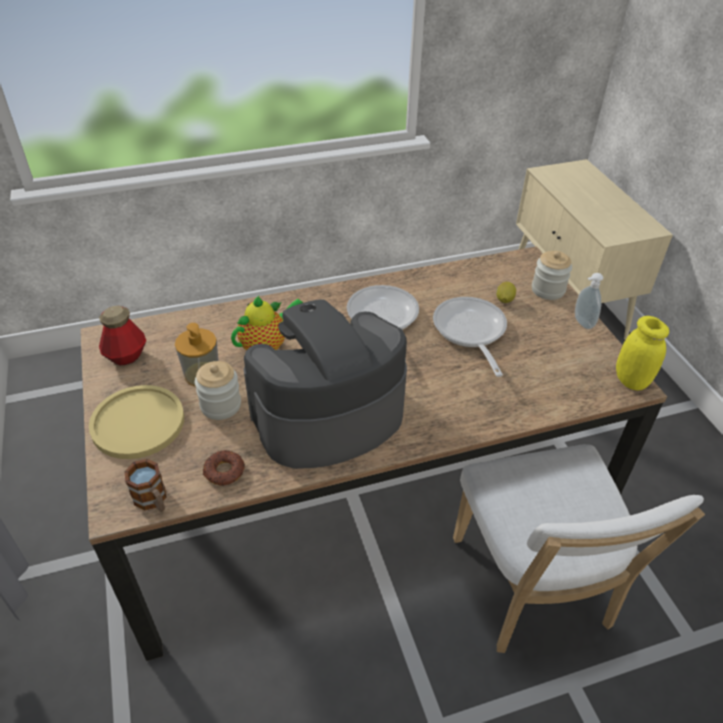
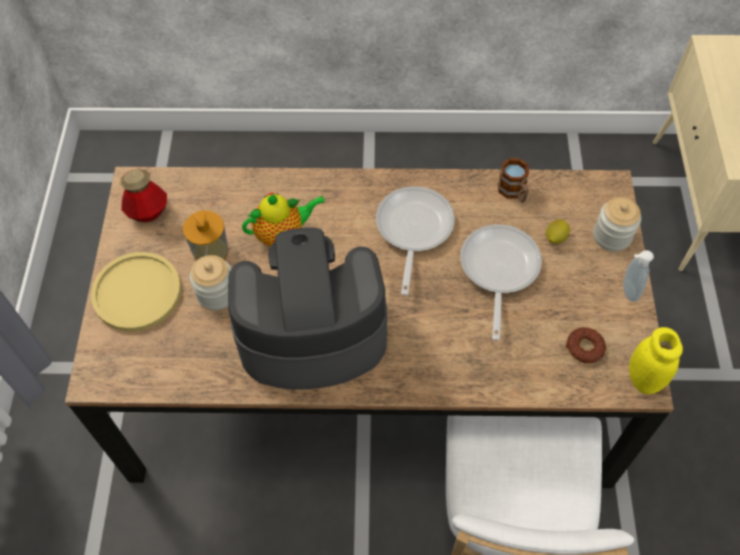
camera: 20 degrees right, 15 degrees up
mug [124,459,166,512] -> mug moved to [498,158,529,203]
donut [203,450,245,486] -> donut moved to [566,327,606,363]

